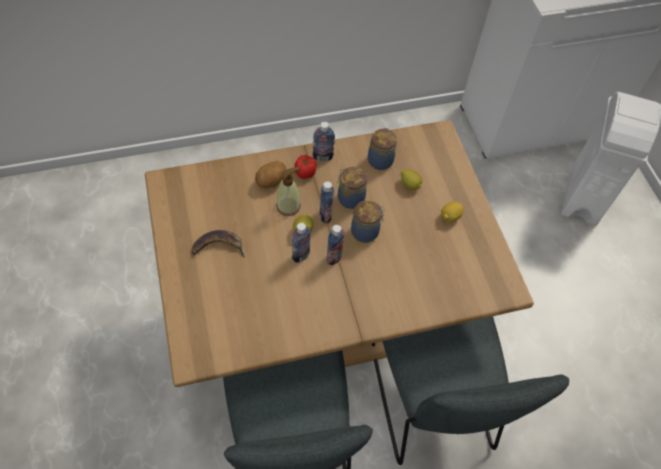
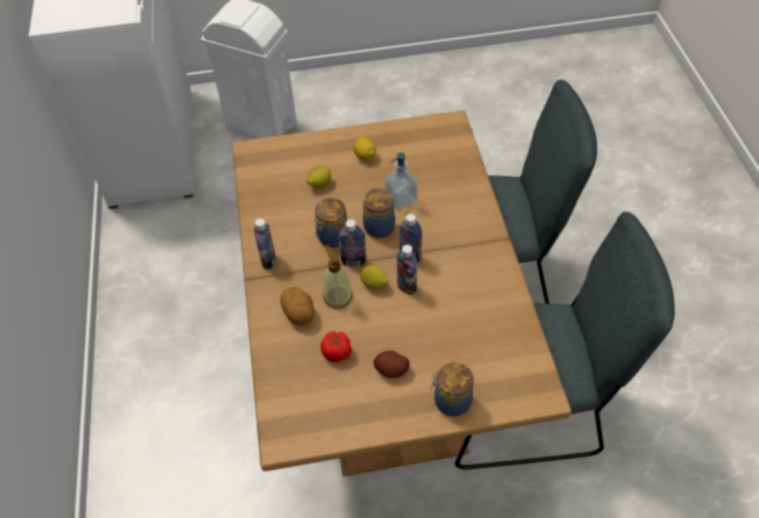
camera: 80 degrees left, 5 degrees down
banana [192,230,245,258] -> potato [373,350,410,378]
tomato [295,155,317,179] -> tomato moved to [321,331,352,362]
jar [368,128,397,170] -> jar moved to [430,362,474,417]
none -> soap dispenser [385,153,417,209]

